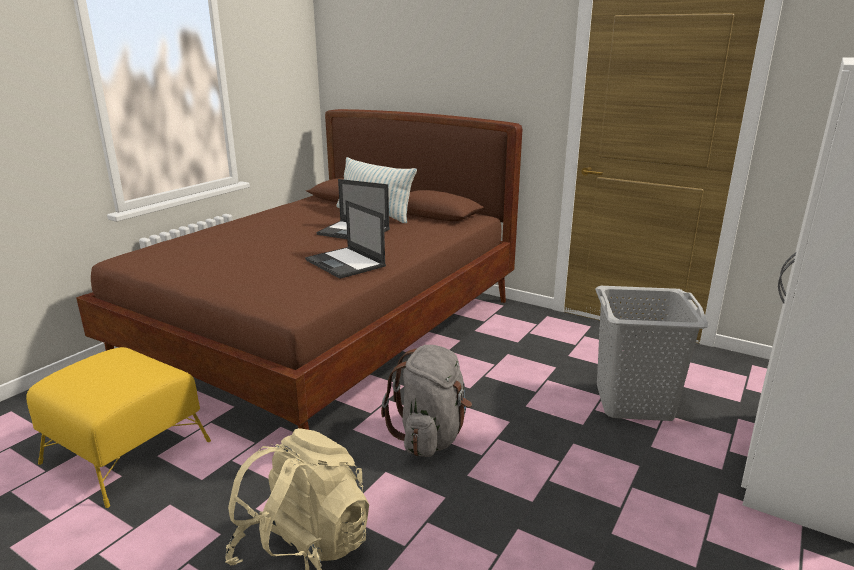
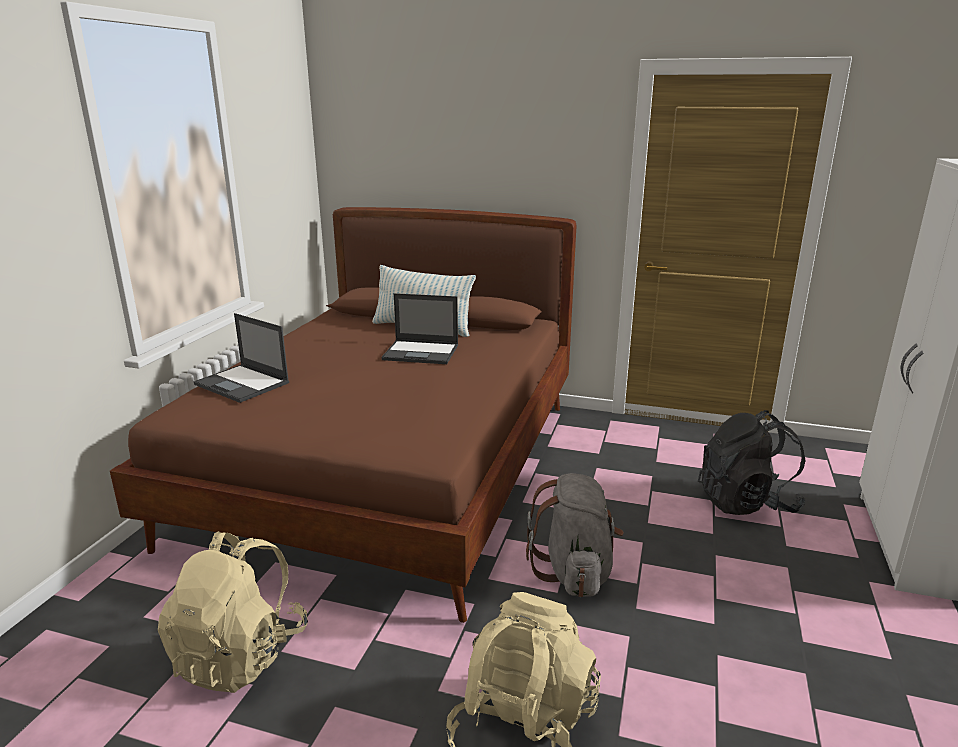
camera: 15 degrees left, 0 degrees up
yellow ottoman [26,347,211,508] -> beige backpack [158,531,308,693]
laptop [305,200,386,279] -> laptop moved to [194,313,289,403]
grey laundry basket [595,286,709,421] -> black backpack [698,410,806,515]

